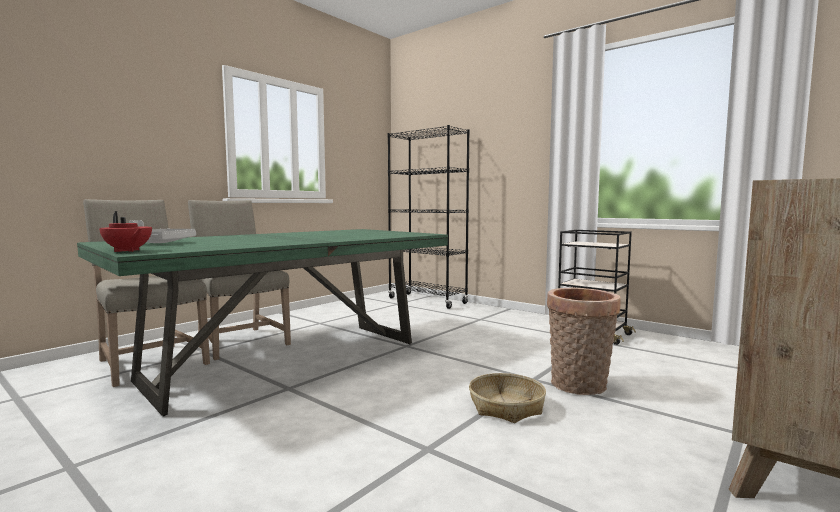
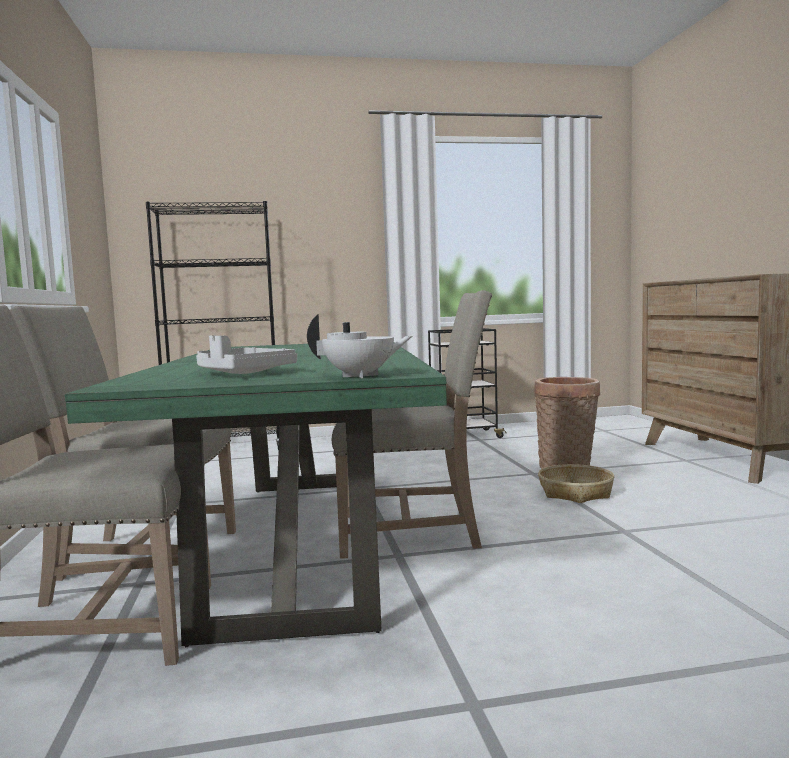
camera: 50 degrees left, 0 degrees up
red teapot [99,211,152,252] -> white teapot [307,314,412,378]
none -> beige chair [332,290,492,559]

